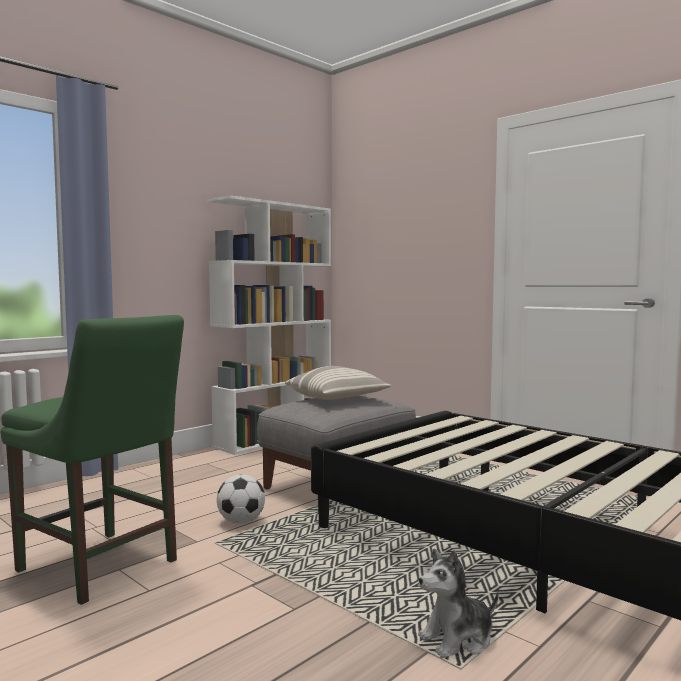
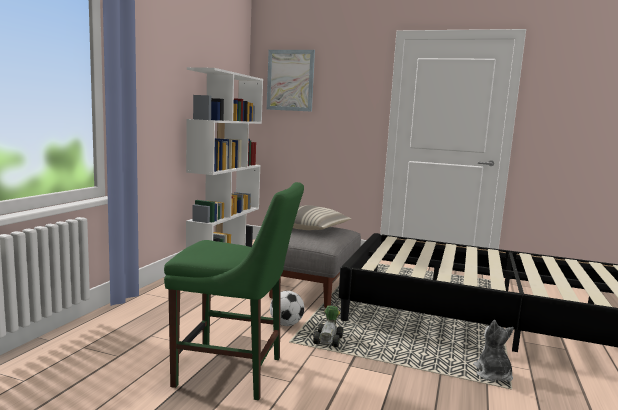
camera: 25 degrees left, 5 degrees up
plush toy [418,548,499,658] -> plush toy turned 135 degrees clockwise [474,320,514,382]
none -> picture [267,50,315,112]
none -> toy car [313,305,343,347]

